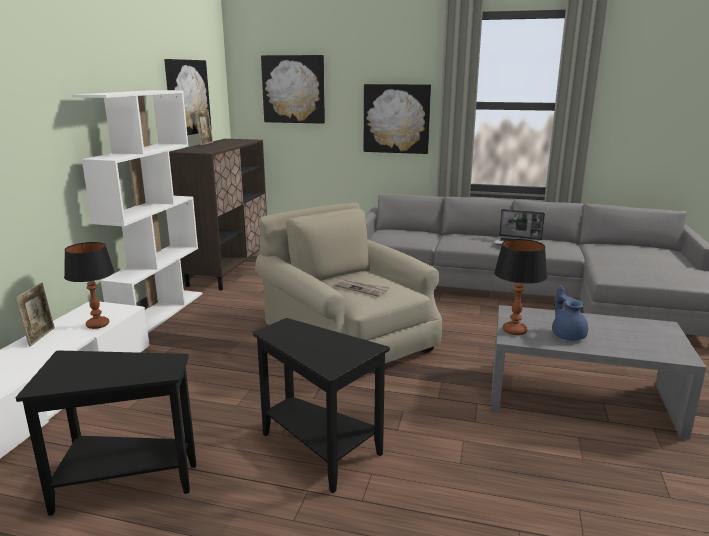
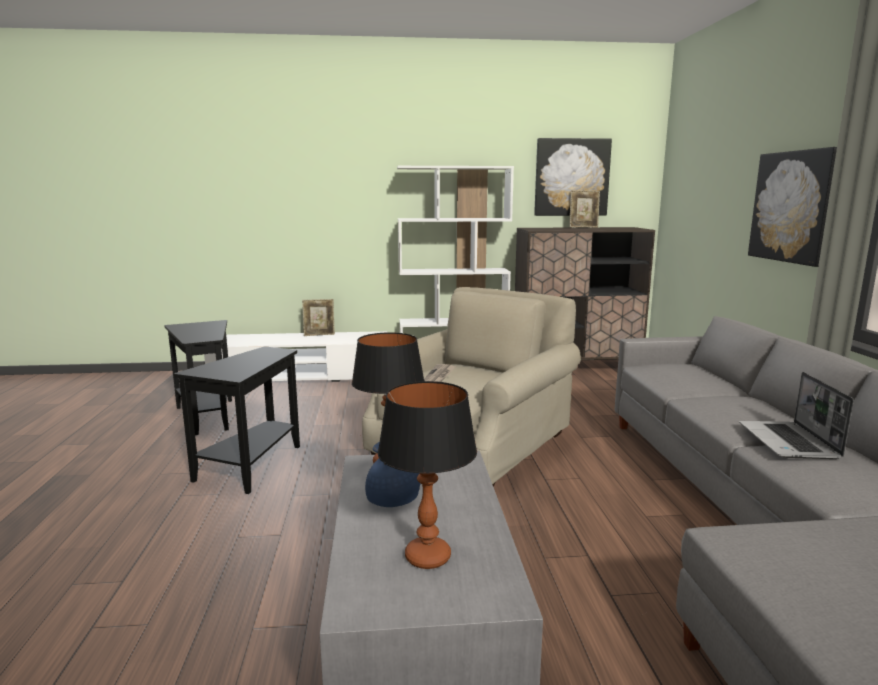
camera: 70 degrees right, 5 degrees down
table lamp [64,242,114,329] -> table lamp moved to [377,381,477,569]
picture [261,55,325,124] -> none

